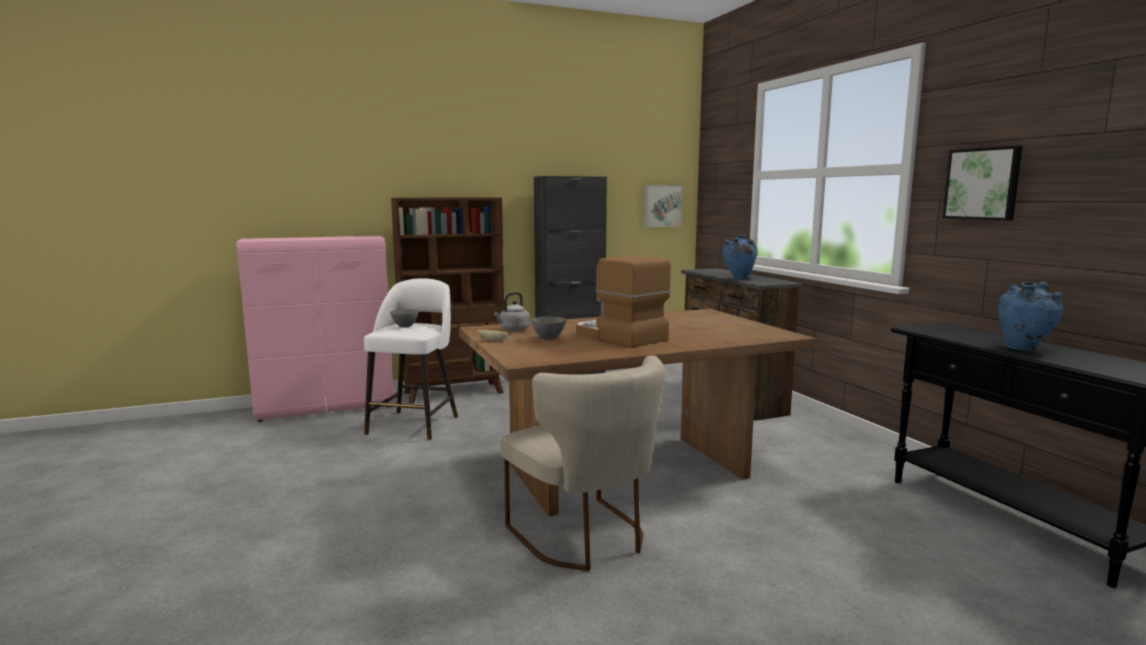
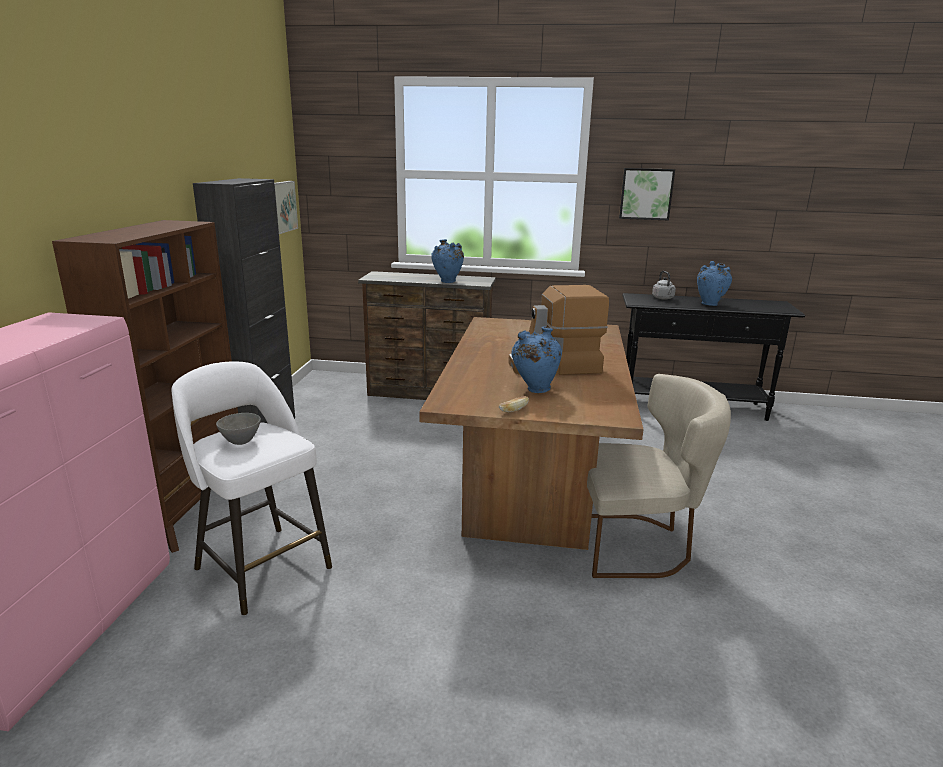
camera: 60 degrees left, 10 degrees up
grey kettle [494,292,530,331] -> grey kettle moved to [652,271,676,300]
grey bowl [531,317,566,340] -> blue vase [511,326,562,393]

